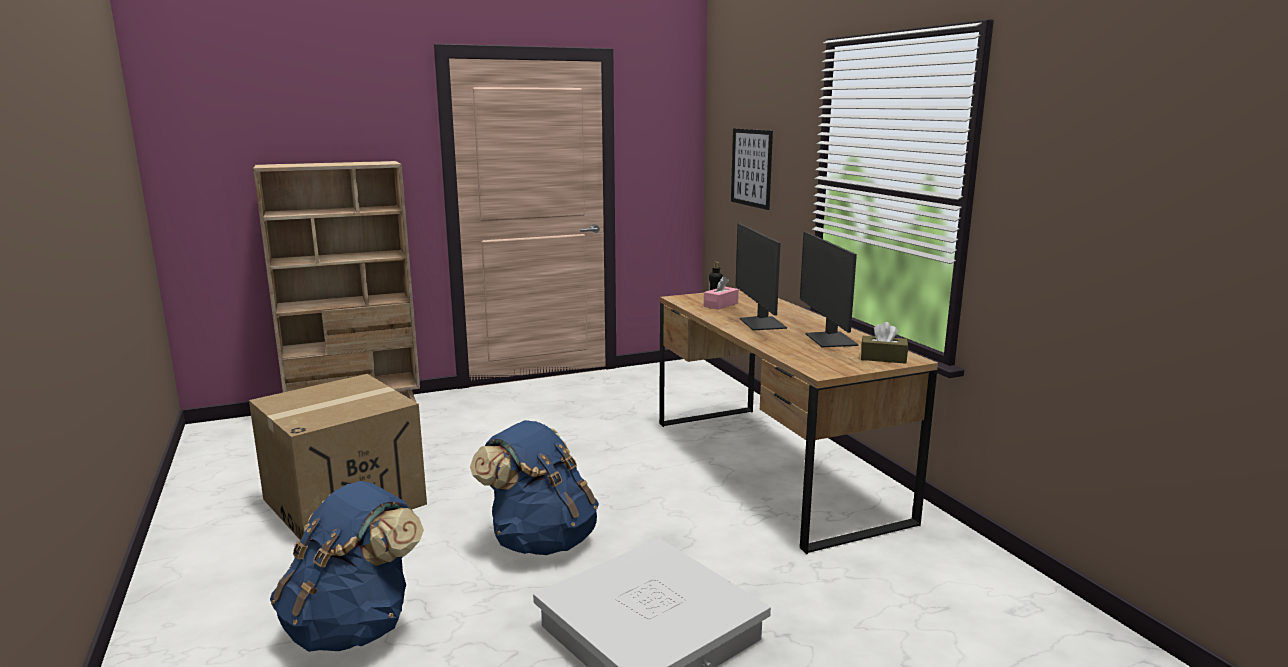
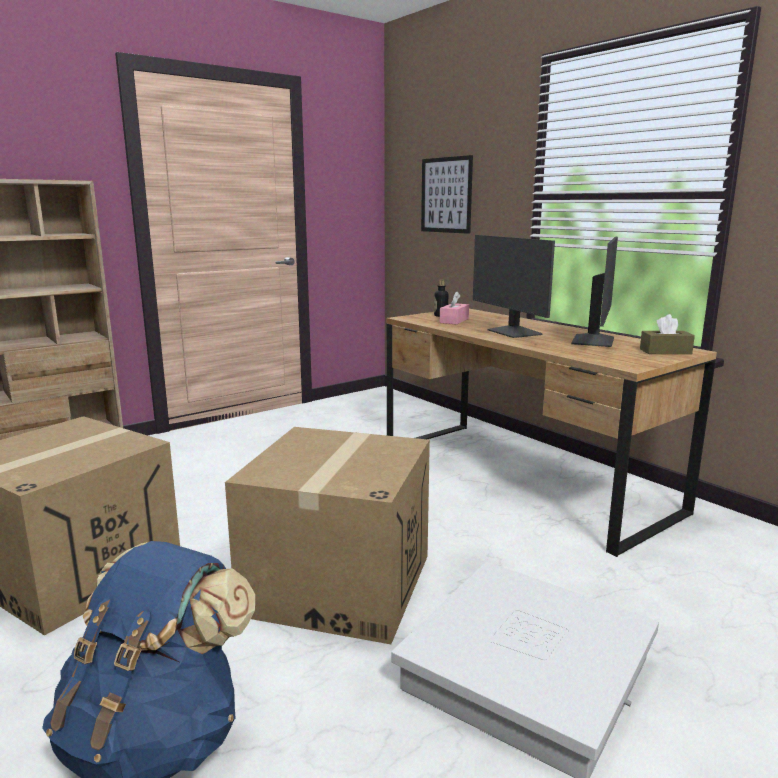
camera: 15 degrees left, 0 degrees up
blue backpack [470,420,599,555] -> cardboard box [225,427,430,644]
monitor [800,232,859,347] -> monitor turned 135 degrees counterclockwise [571,237,618,347]

